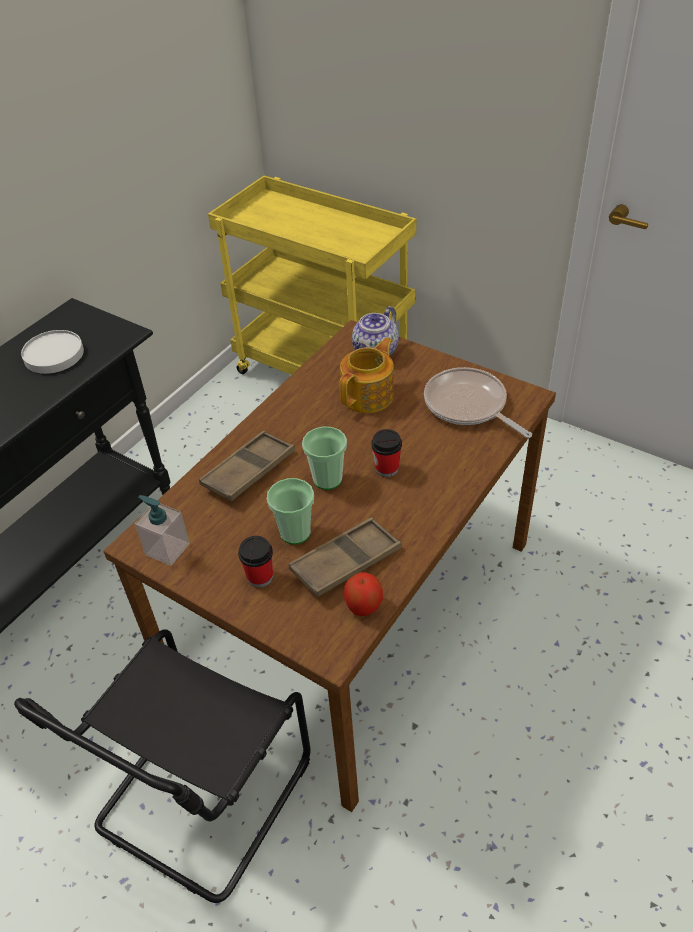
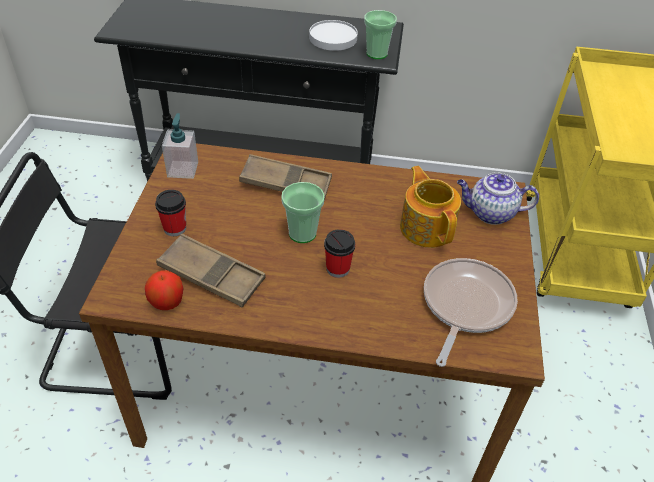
camera: 60 degrees right, 0 degrees up
cup [267,478,314,544] -> cup moved to [364,10,397,59]
teapot [339,337,394,413] -> teapot turned 120 degrees counterclockwise [400,166,461,248]

